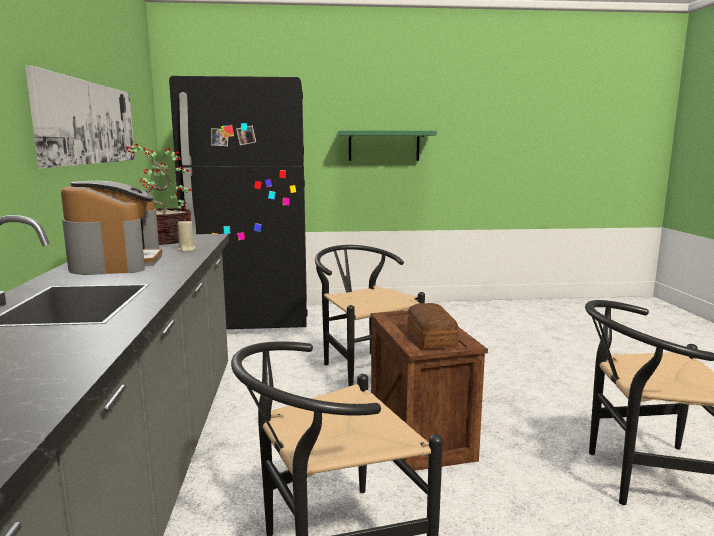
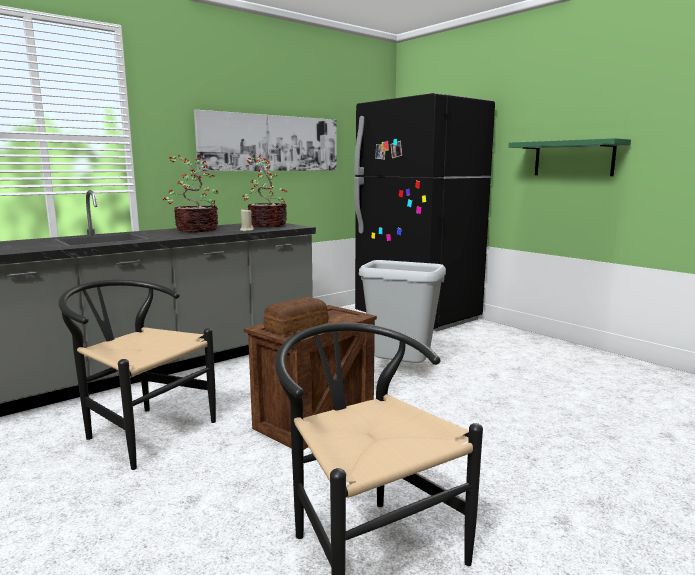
camera: 55 degrees right, 0 degrees up
coffee machine [61,181,163,275] -> potted plant [163,155,219,232]
black chair [315,245,425,386] -> grey trash can [359,260,446,363]

